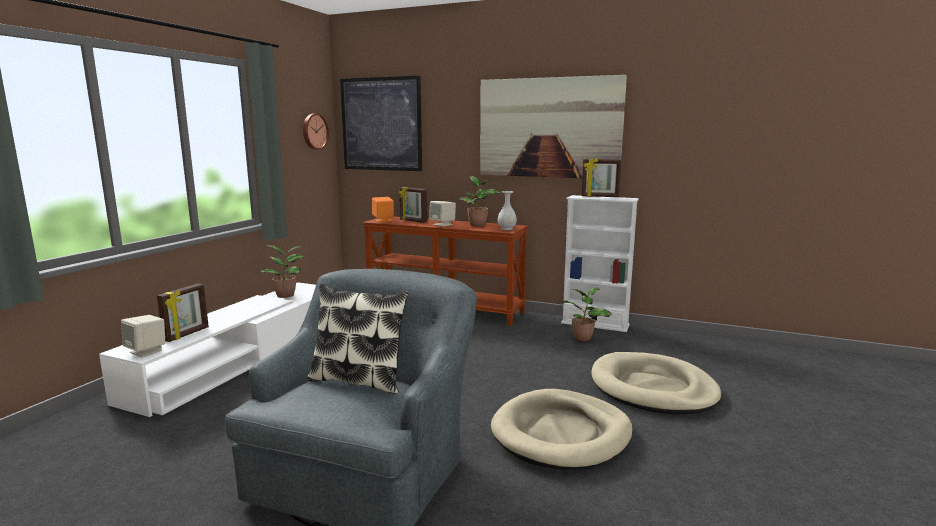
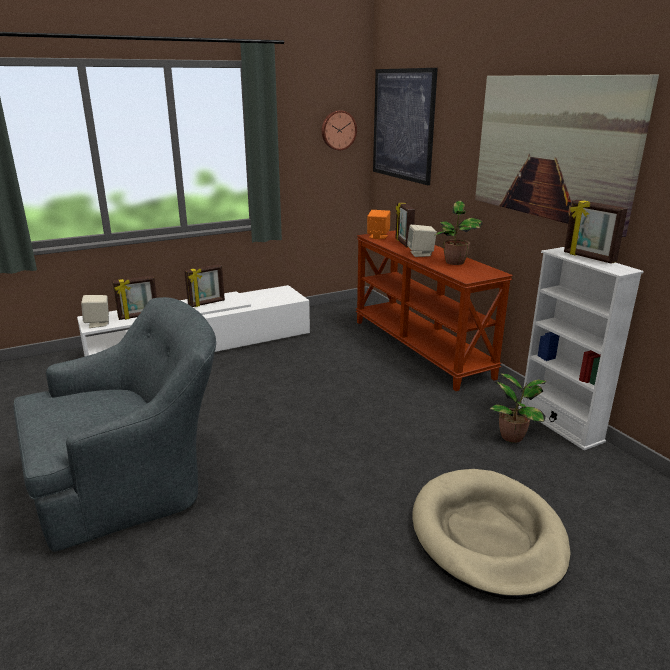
camera: 40 degrees right, 10 degrees up
potted plant [261,245,304,298] -> none
pillow [307,283,409,394] -> none
beige dog bed [491,389,633,470] -> none
white vase [498,191,517,230] -> none
none -> picture frame [184,264,225,307]

